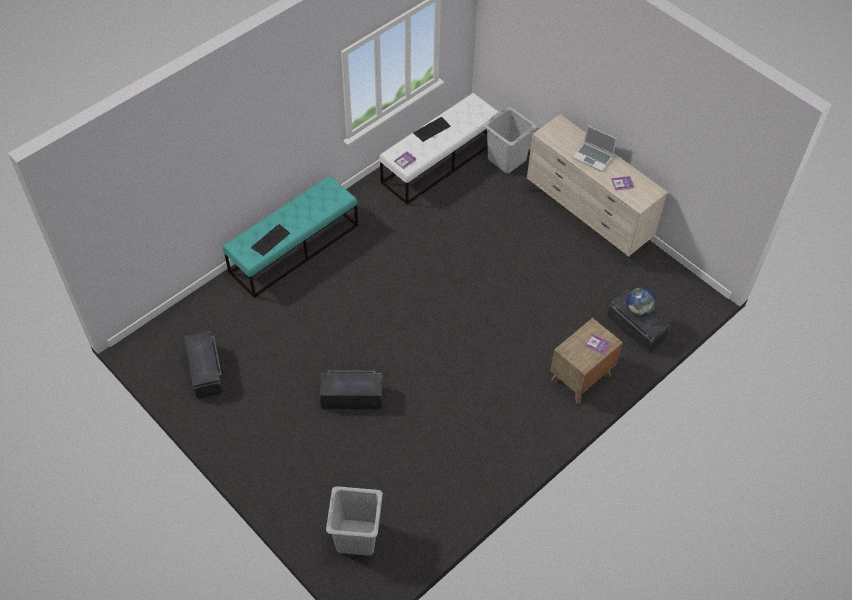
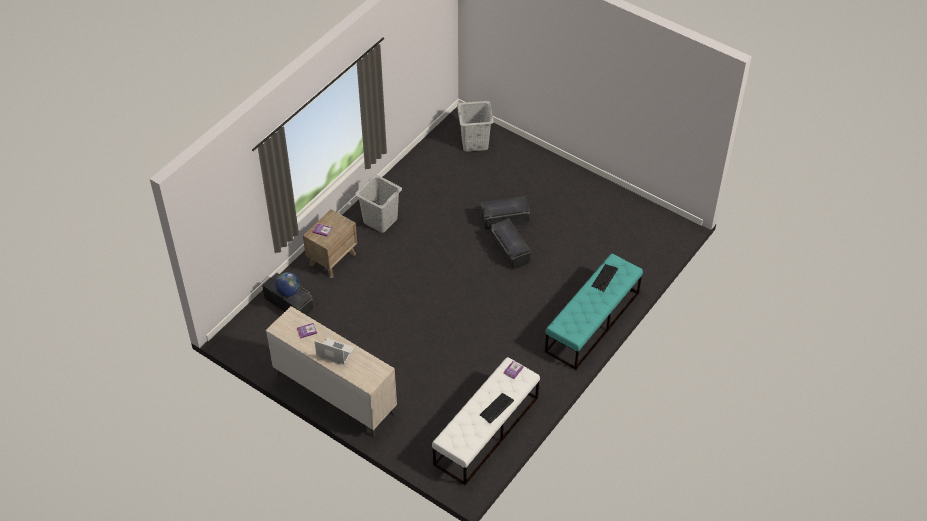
camera: 170 degrees right, 5 degrees down
black storage box [184,331,223,399] -> black storage box moved to [491,218,531,270]
grey laundry basket [484,107,538,173] -> grey laundry basket moved to [355,175,402,233]

